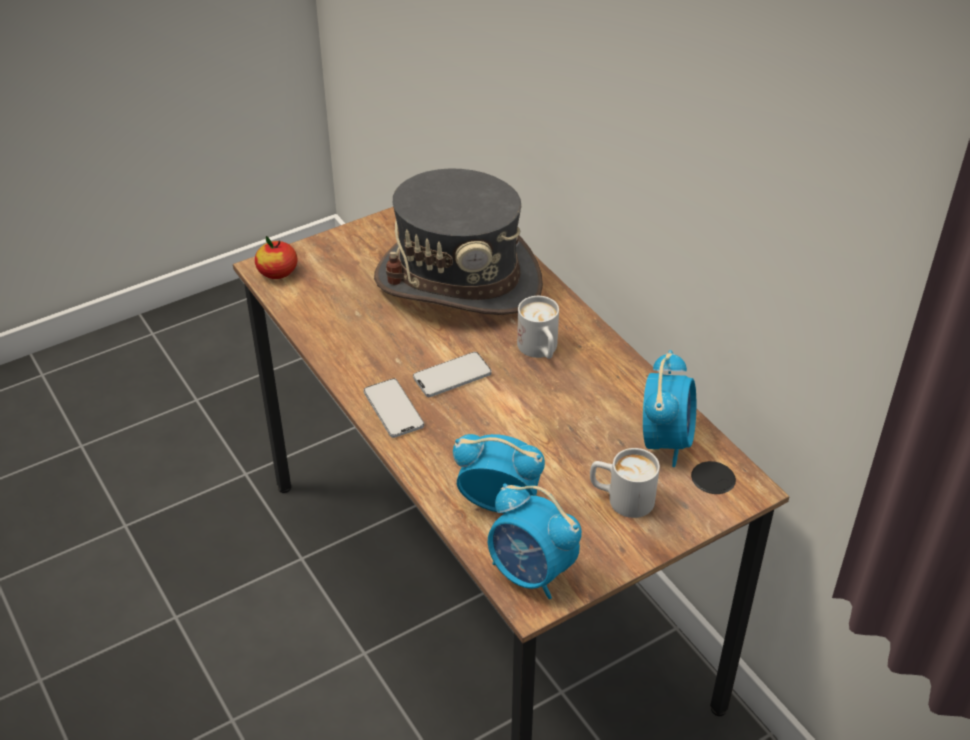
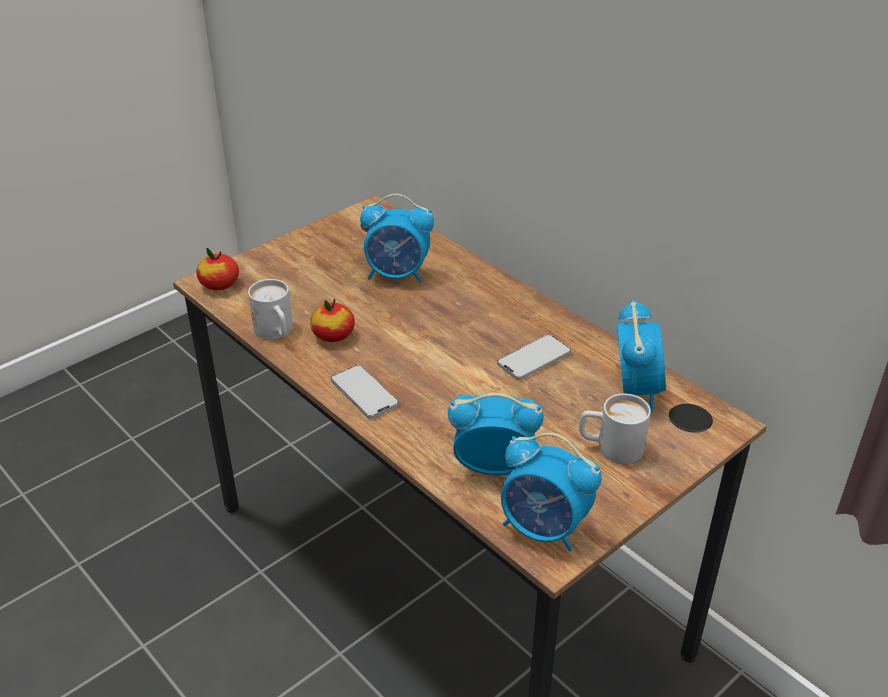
camera: 10 degrees left, 5 degrees down
grey hat [374,168,543,315] -> alarm clock [360,194,434,283]
phone [413,352,492,397] -> phone moved to [497,334,571,380]
white mug [517,296,559,359] -> white mug moved to [248,279,293,339]
none -> apple [310,299,355,342]

